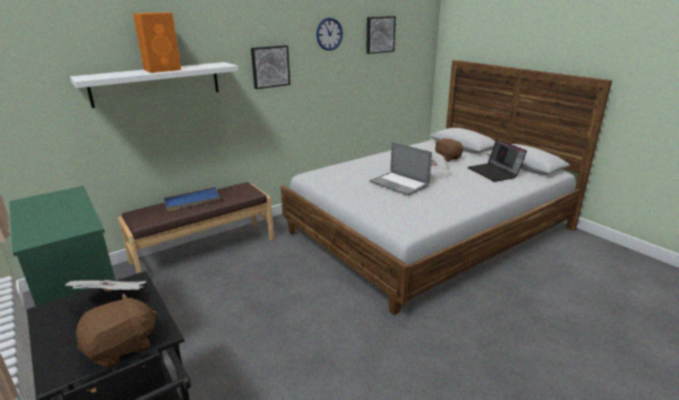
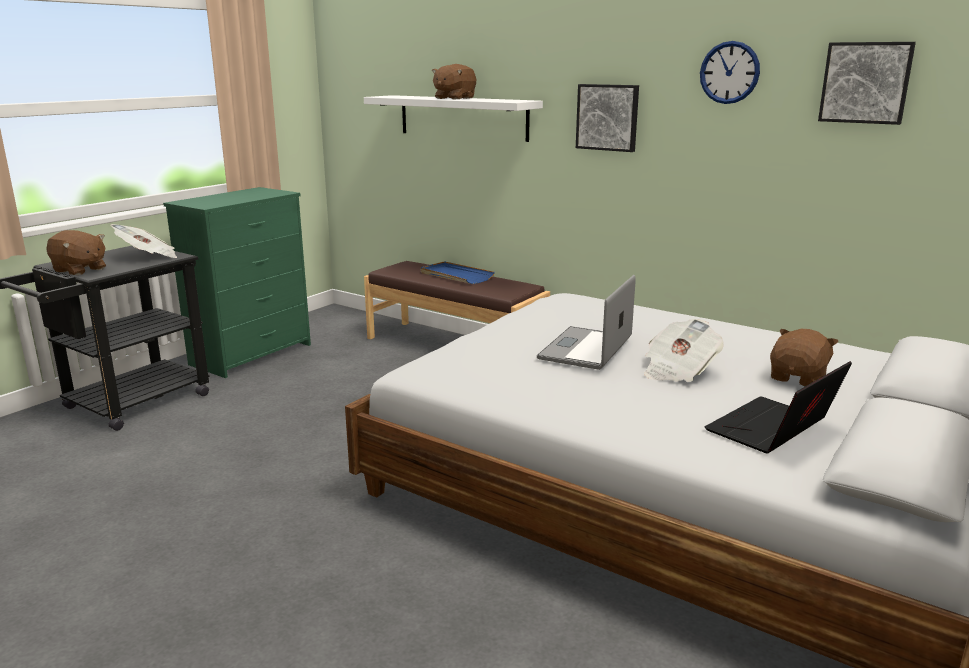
camera: 70 degrees right, 5 degrees down
orange speaker [133,12,181,73] -> brown plush toy [432,64,476,99]

